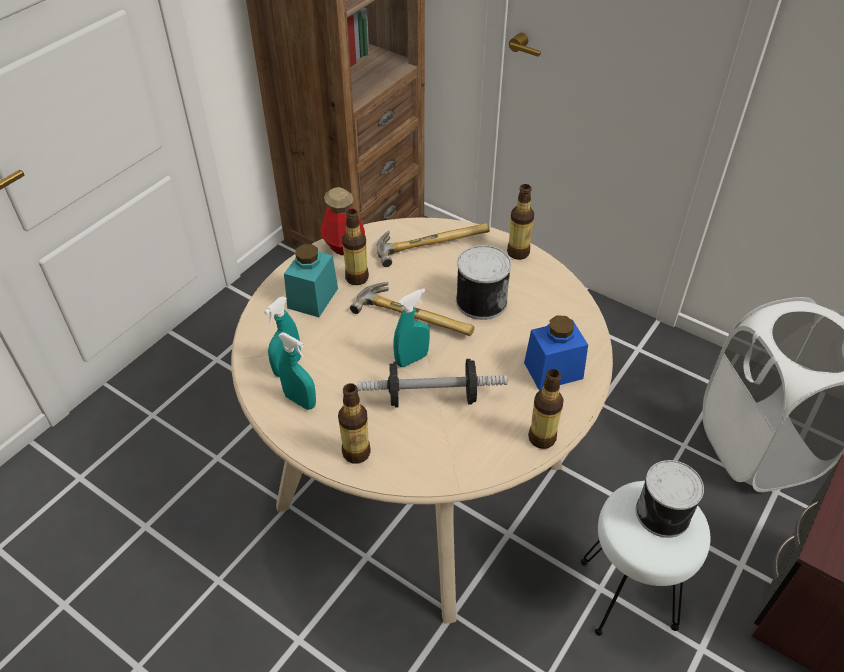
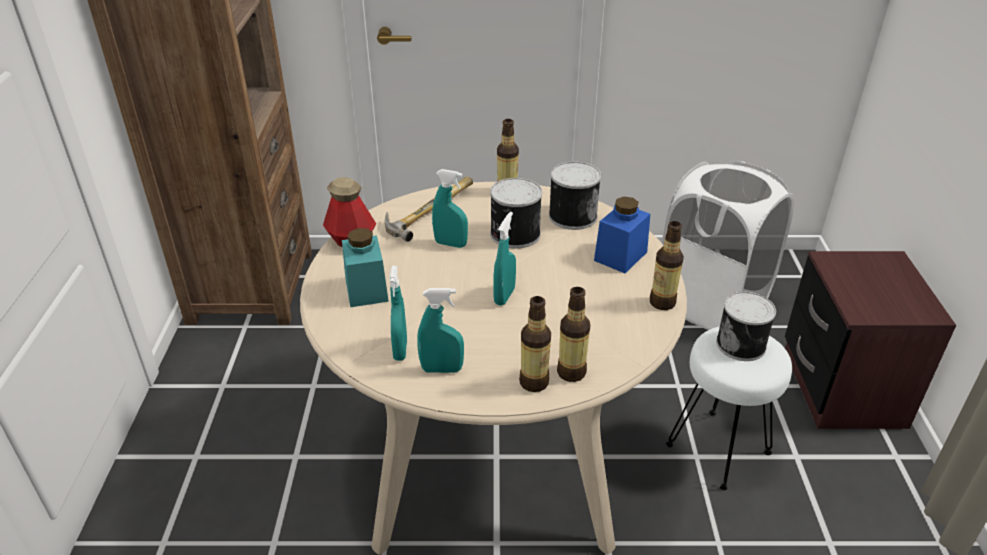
camera: 35 degrees left, 10 degrees down
bottle [342,209,369,285] -> bottle moved to [557,287,590,382]
hammer [350,282,474,336] -> none
dumbbell [358,359,508,408] -> none
none -> turquoise spray bottle [432,169,468,248]
none -> can [549,161,601,230]

